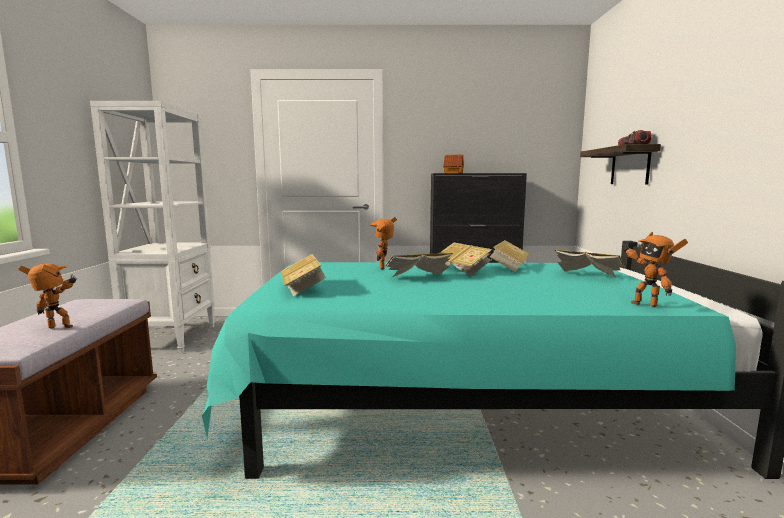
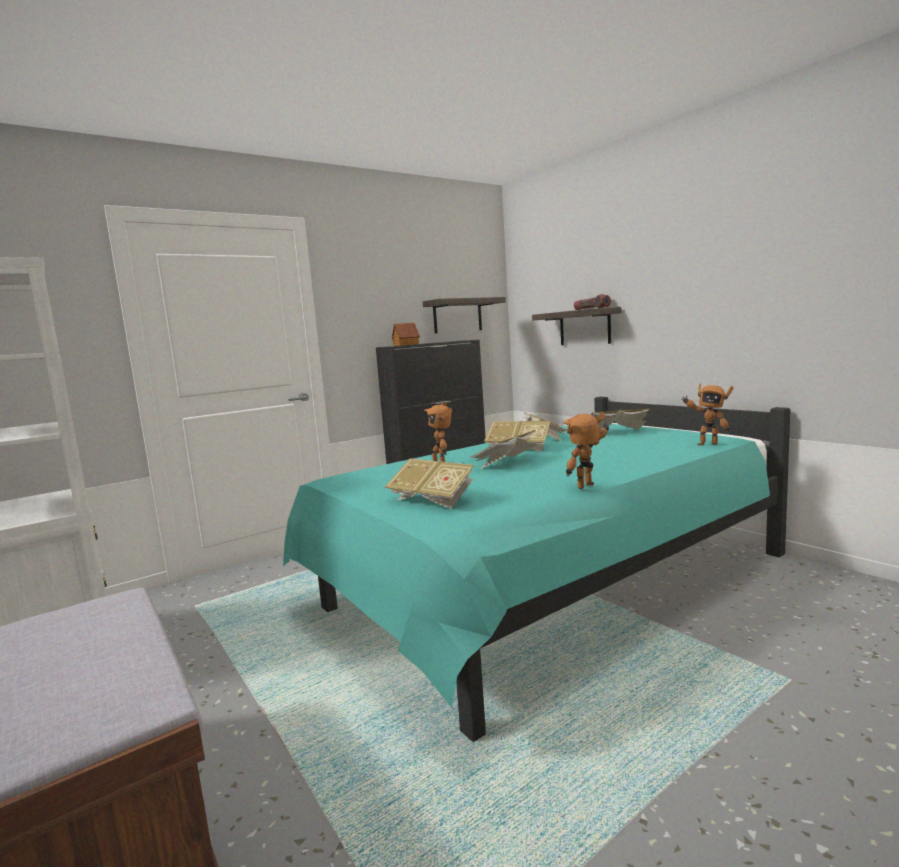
camera: 35 degrees left, 0 degrees up
toy robot [18,263,78,329] -> toy robot moved to [563,412,609,489]
none -> shelf [423,297,506,333]

